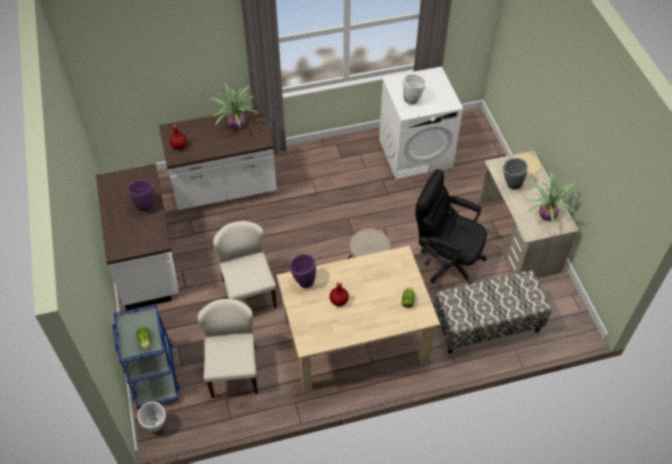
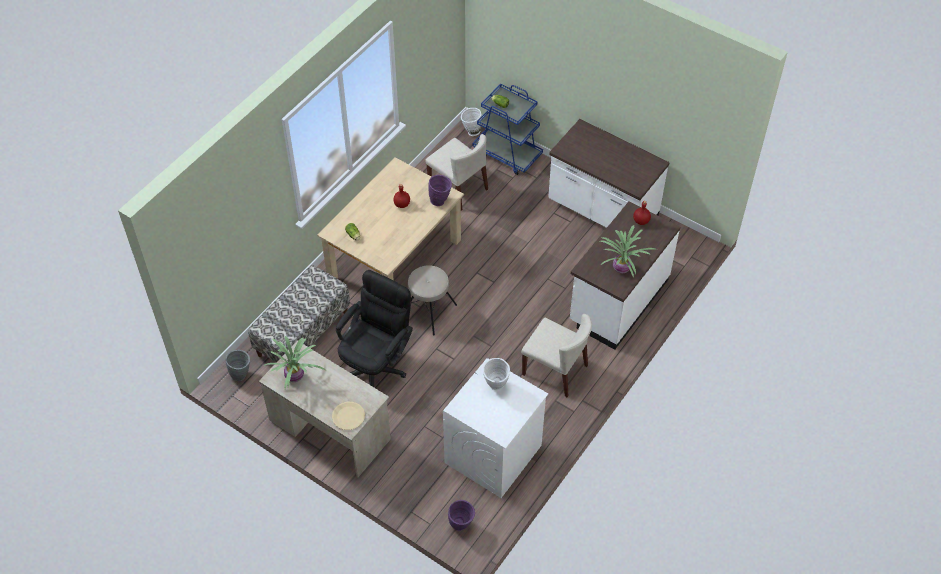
camera: 140 degrees right, 0 degrees up
purple vase [127,180,154,213] -> purple vase moved to [448,500,475,531]
beige chair [213,221,277,309] -> beige chair moved to [521,314,592,397]
black office chair [415,169,487,284] -> black office chair turned 45 degrees counterclockwise [336,270,413,387]
grey vase [503,158,528,190] -> grey vase moved to [226,350,250,381]

